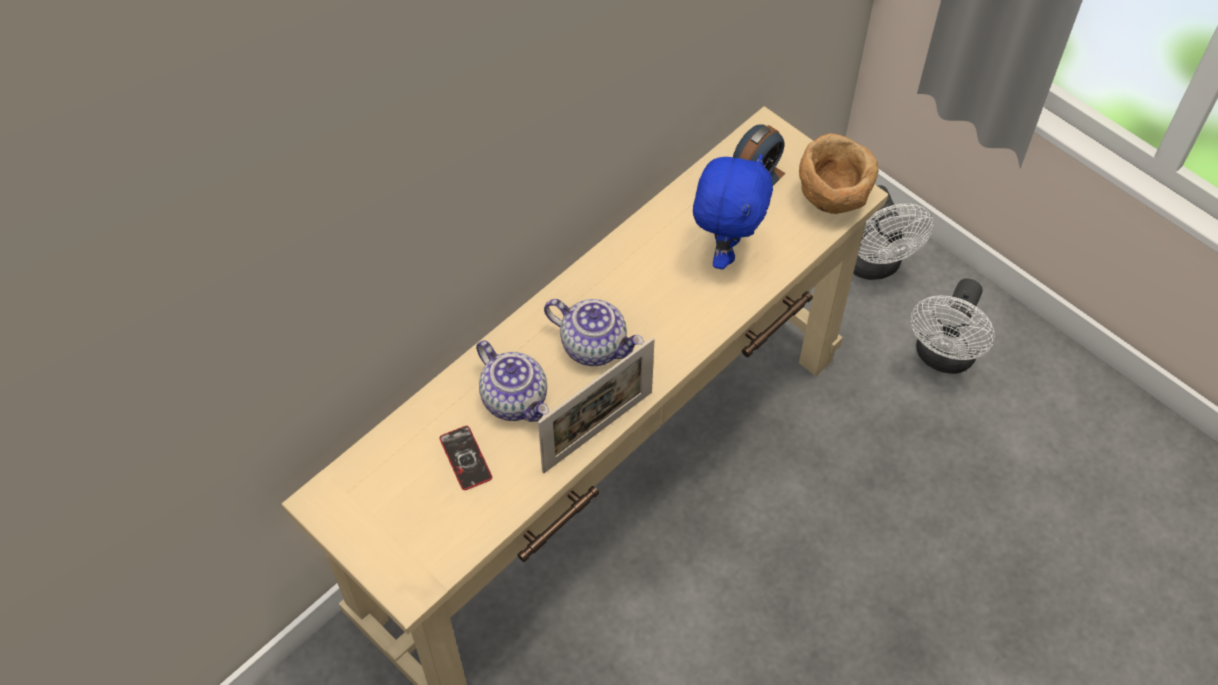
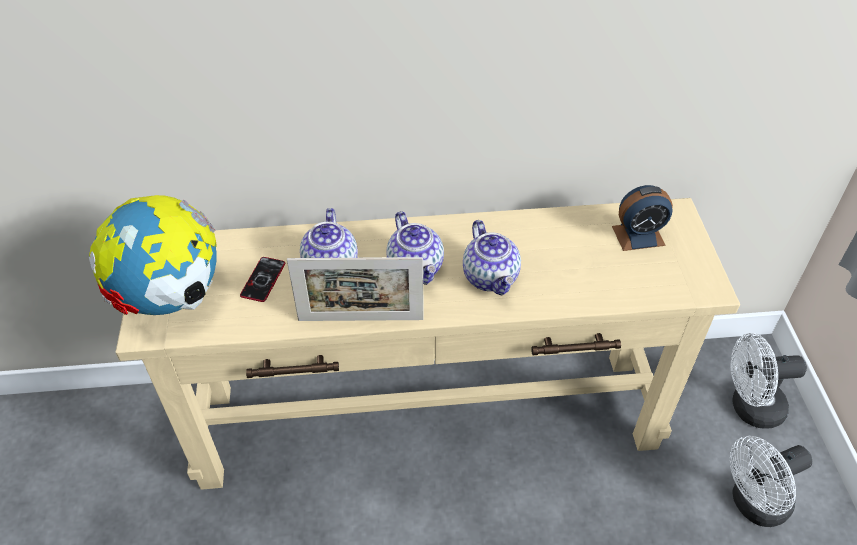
camera: 40 degrees right, 10 degrees down
blue plush toy [693,154,773,269] -> none
brown bowl [799,133,879,214] -> none
white fan [853,185,934,280] -> white fan turned 60 degrees clockwise [731,333,807,429]
none -> globe [89,195,217,315]
none -> teapot [463,220,521,295]

